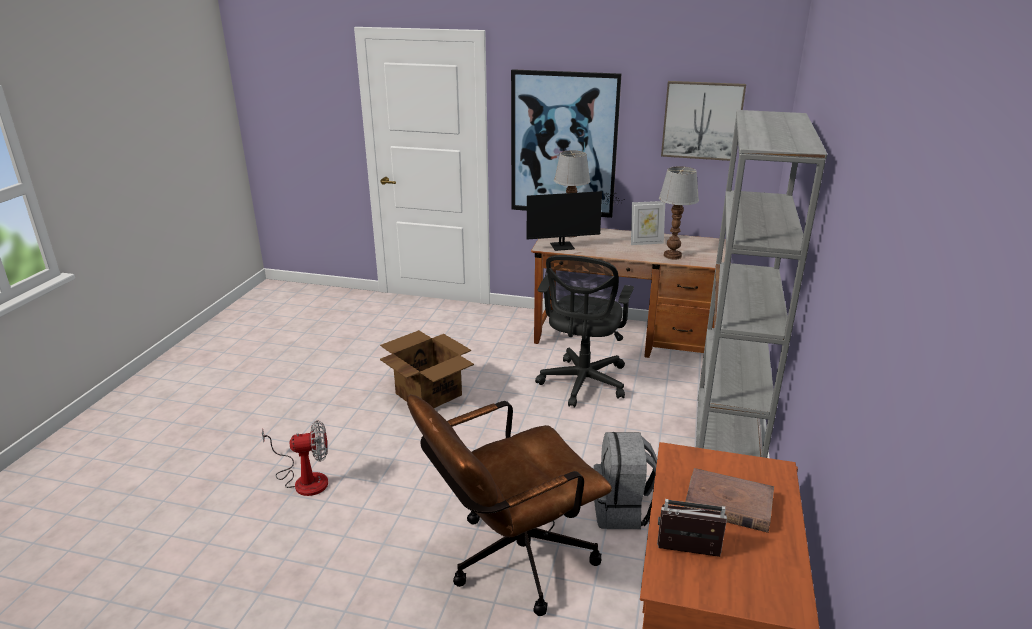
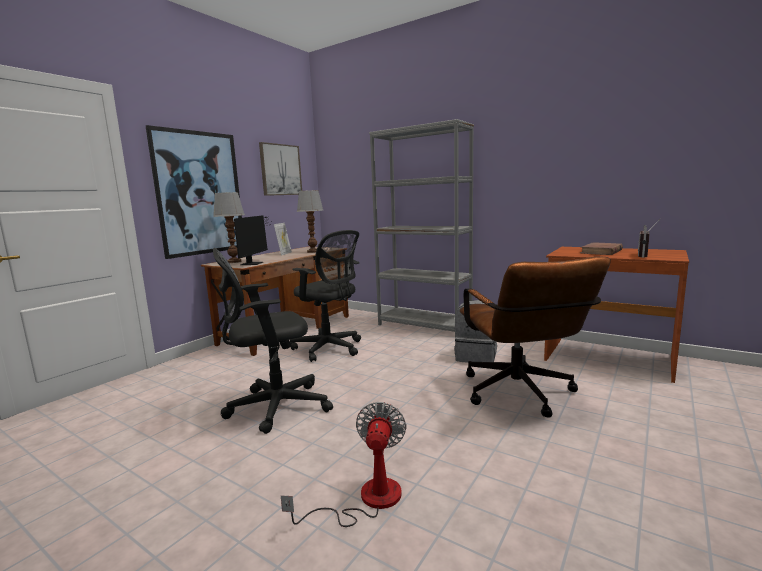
camera: 70 degrees left, 15 degrees down
cardboard box [380,330,474,408] -> black office chair [213,248,333,434]

